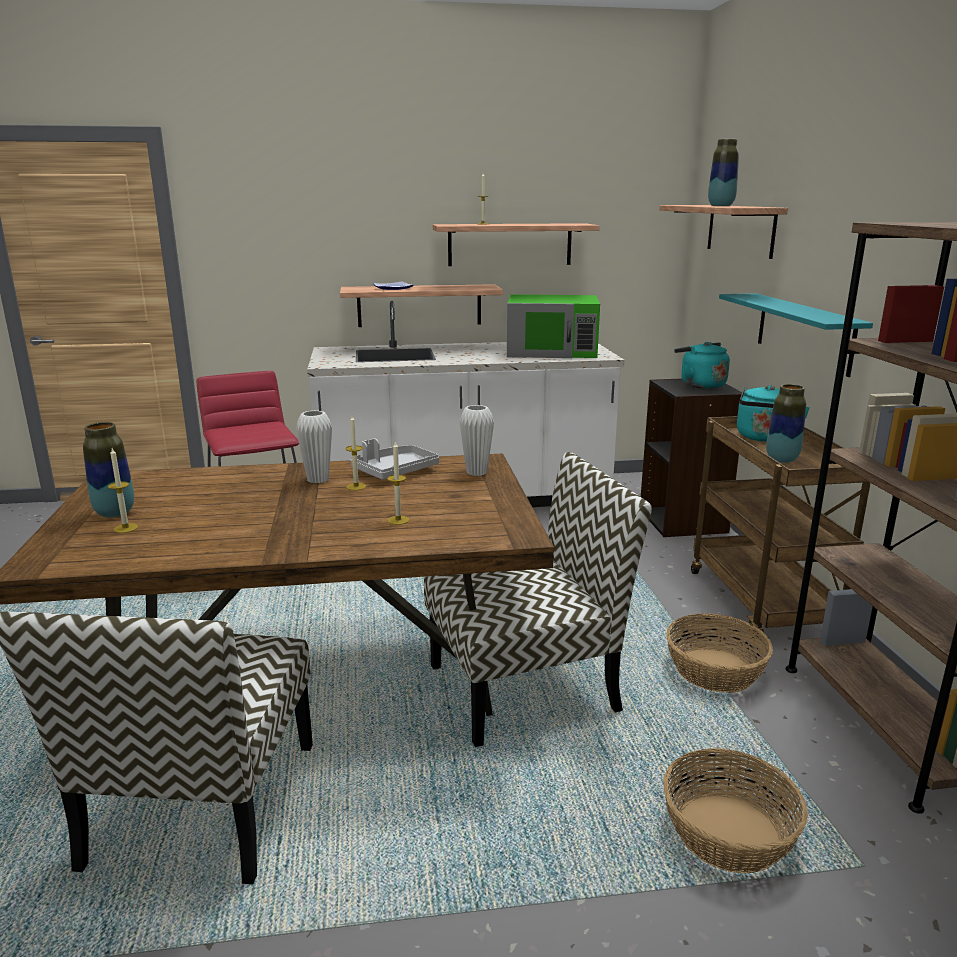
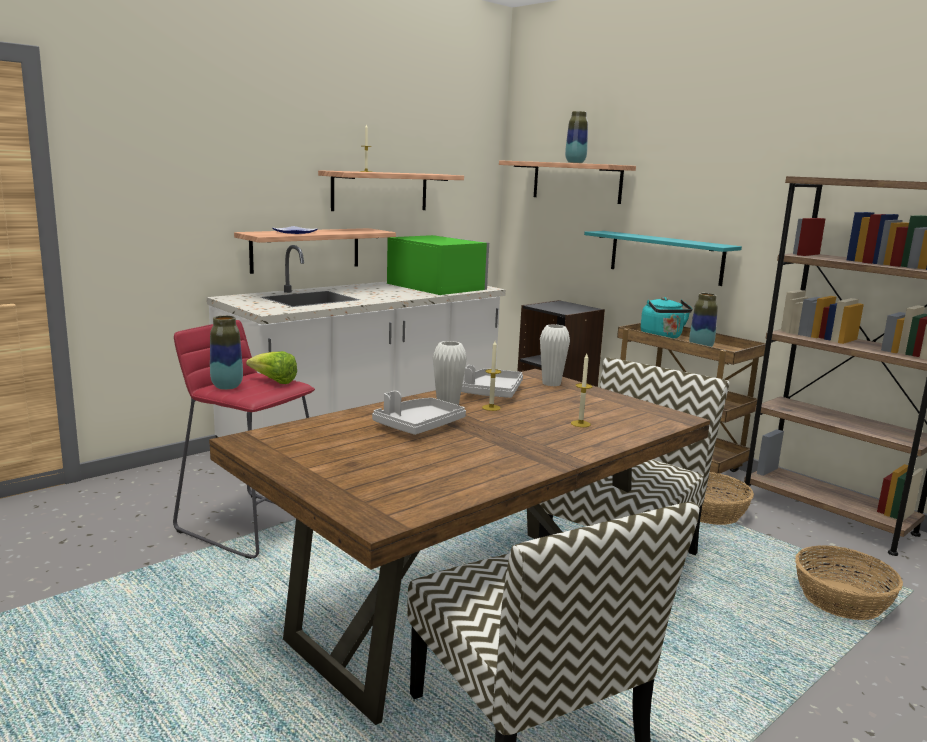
camera: 35 degrees left, 5 degrees down
vase [83,422,134,518] -> vase moved to [210,316,243,390]
candle [108,448,138,533] -> none
green microwave [507,294,600,358] -> green microwave turned 105 degrees counterclockwise [387,235,489,295]
turquoise kettle [674,342,730,389] -> none
none -> lettuce [246,351,297,384]
none -> grey tray [372,391,466,435]

